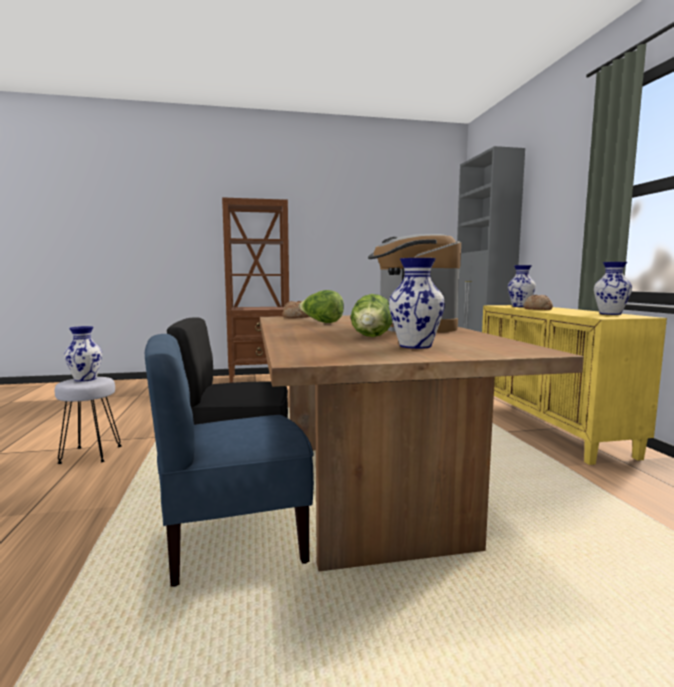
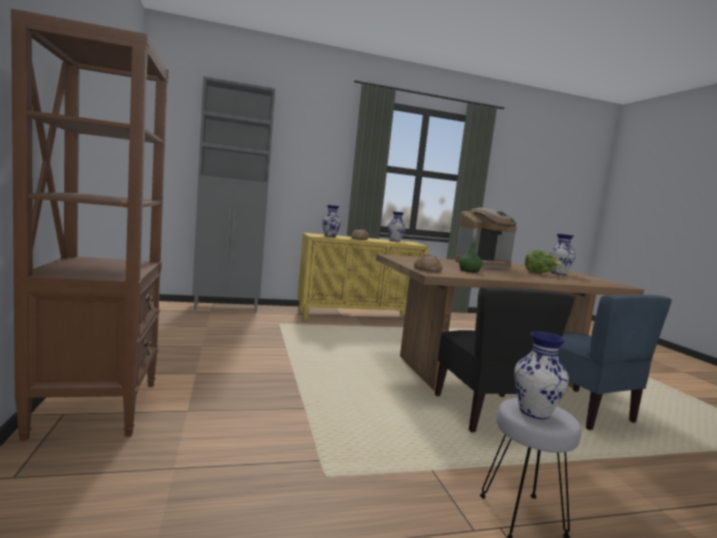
camera: 95 degrees left, 0 degrees up
lettuce [299,290,344,323] -> green bottle [459,226,483,272]

